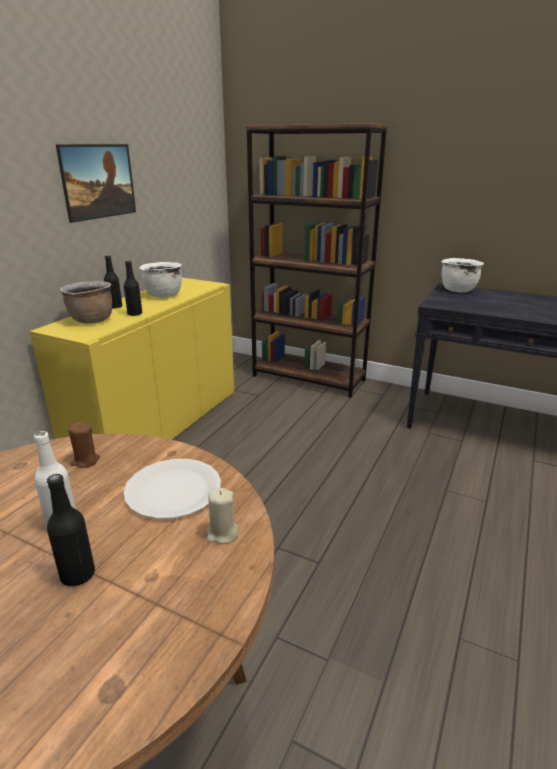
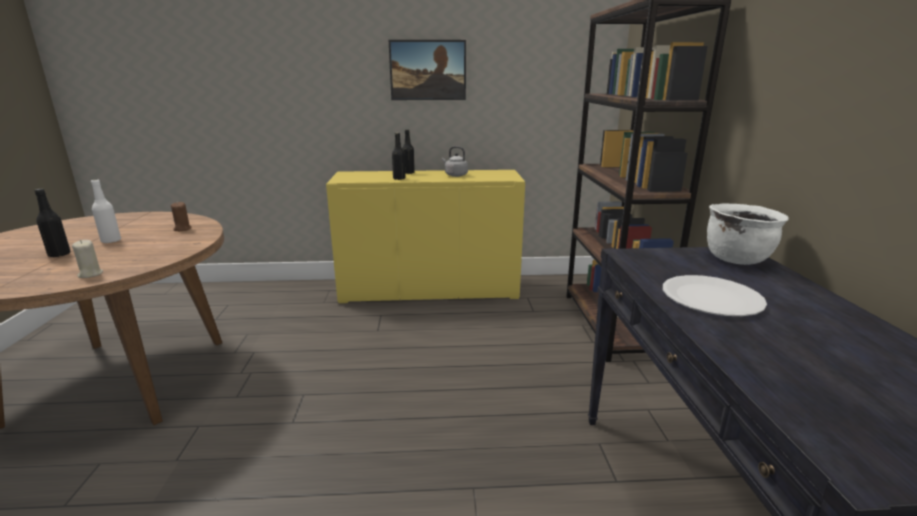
camera: 60 degrees right, 5 degrees down
brown cooking pot [60,281,112,324] -> none
white plate [124,459,221,519] -> white plate moved to [663,275,767,316]
white cooking pot [139,262,182,298] -> grey kettle [442,146,468,177]

